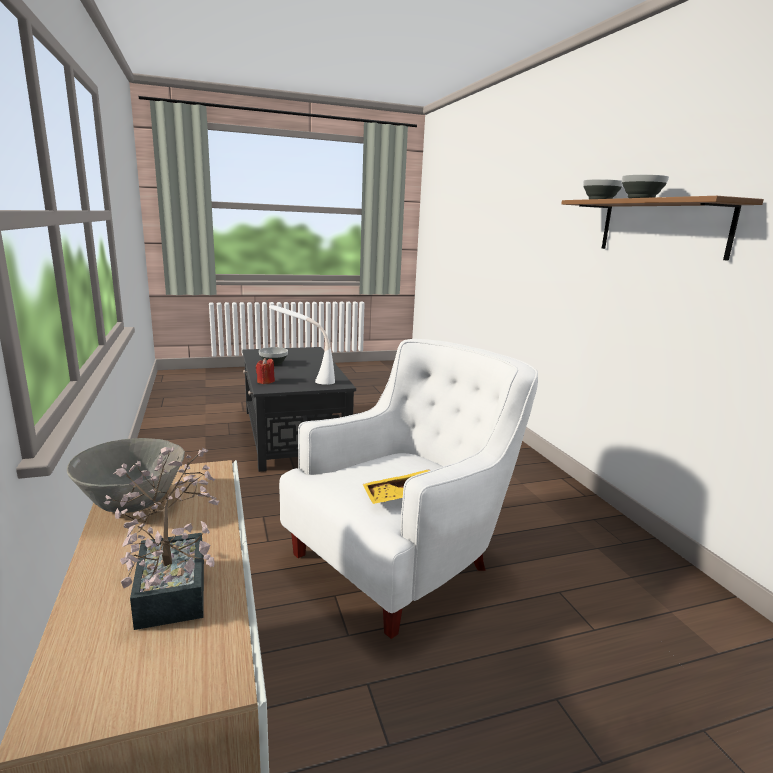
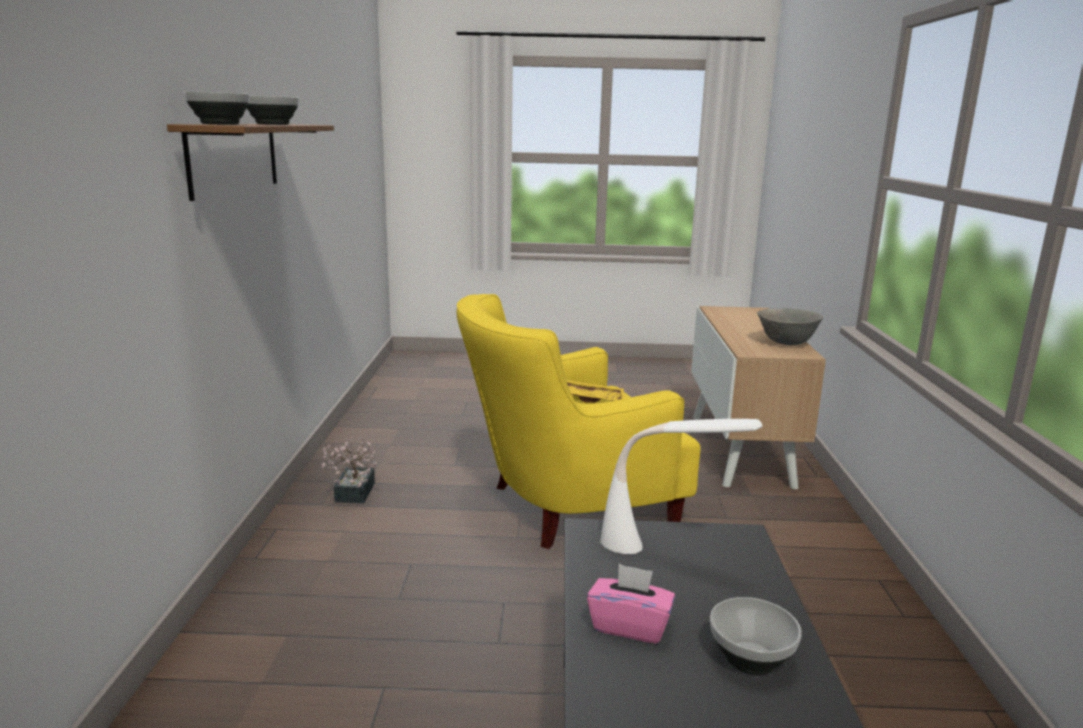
camera: 160 degrees left, 0 degrees up
potted plant [104,447,219,630] -> potted plant moved to [321,437,377,503]
red candle [256,358,275,384] -> none
white armchair [279,339,538,639] -> yellow armchair [456,294,700,549]
none -> pink tissue box [587,564,675,644]

